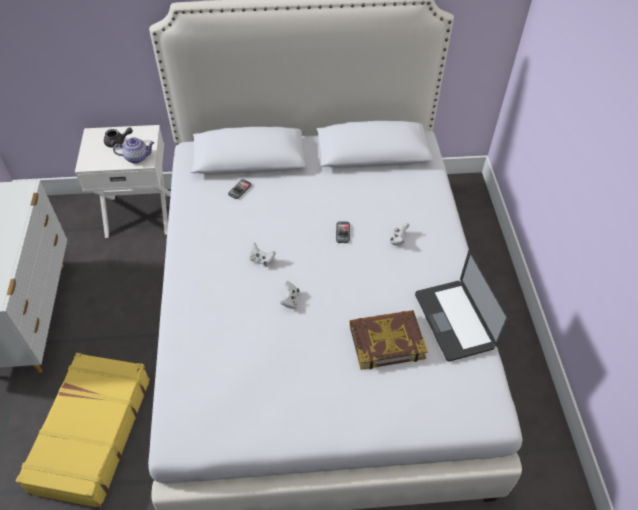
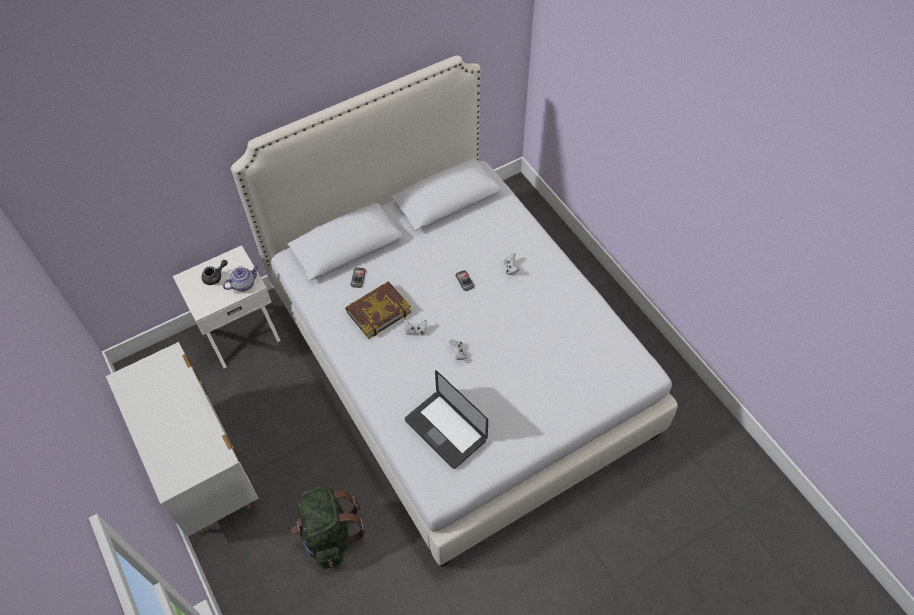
camera: 25 degrees left, 5 degrees up
yellow suitcase [16,353,150,508] -> green backpack [291,487,365,569]
book [350,310,428,370] -> book moved to [345,281,411,339]
laptop [415,250,509,362] -> laptop moved to [405,370,488,469]

